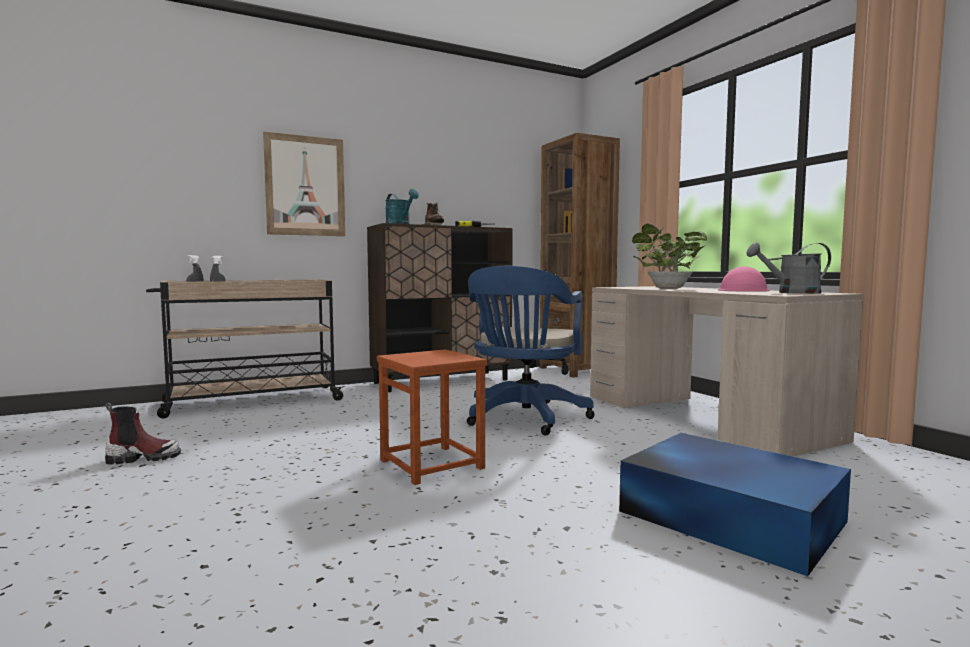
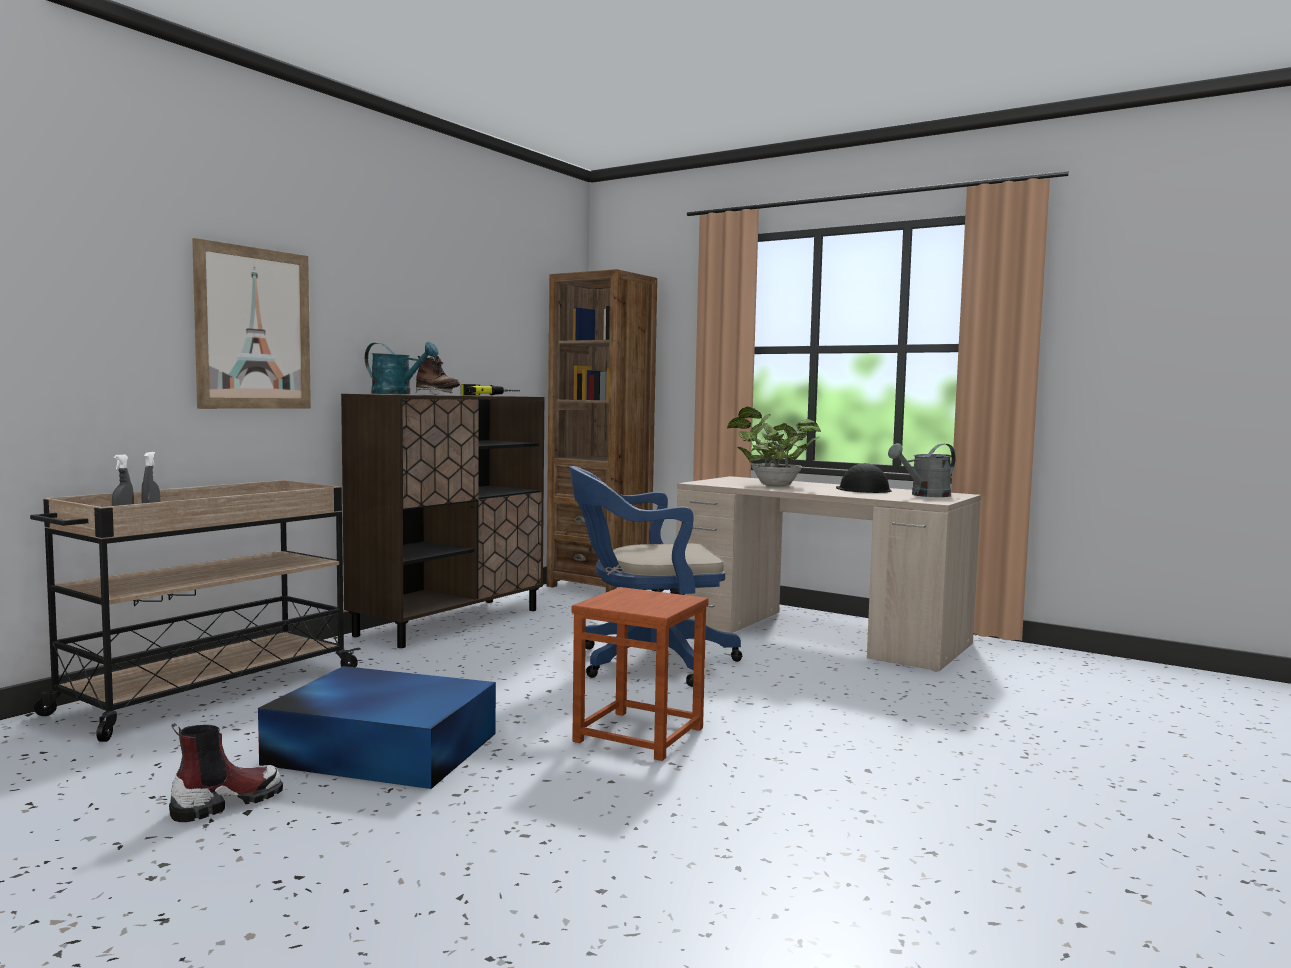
camera: 30 degrees left, 0 degrees up
blue office chair [467,266,595,435] -> blue office chair turned 90 degrees clockwise [569,466,742,687]
blue storage box [619,433,851,576] -> blue storage box moved to [258,666,496,789]
pink hard hat [718,266,769,292] -> black hard hat [836,463,892,493]

